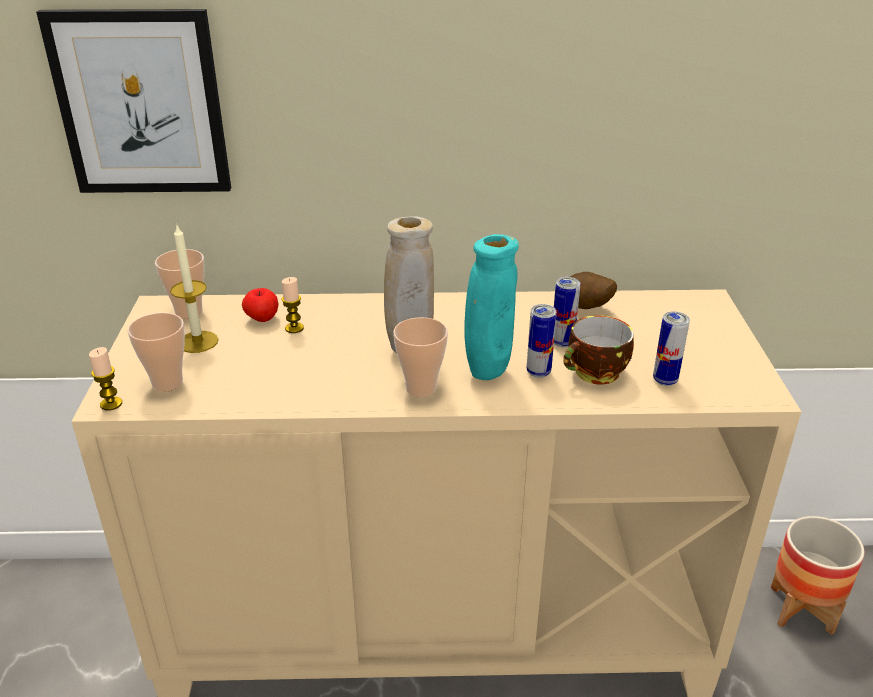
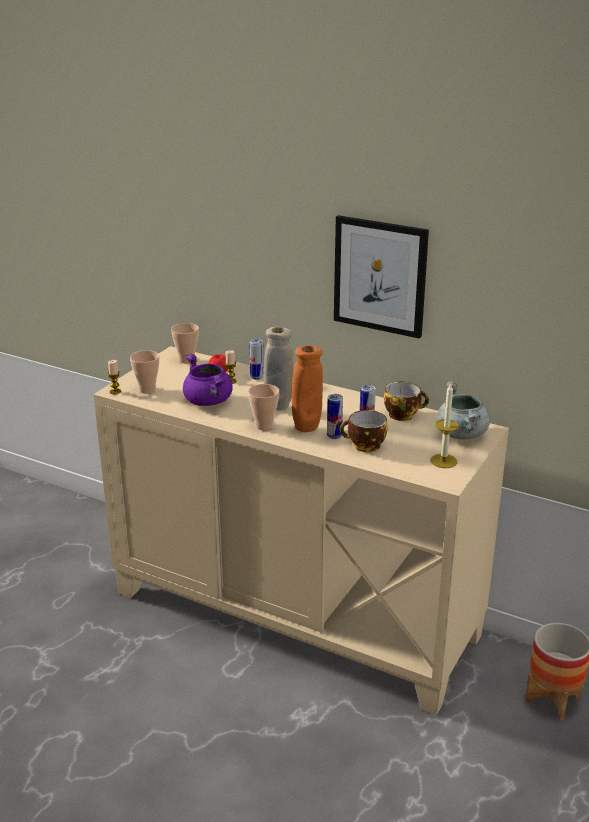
camera: 30 degrees right, 5 degrees down
picture [36,9,231,193] -> picture moved to [334,215,429,339]
candle [170,223,218,353] -> candle moved to [430,383,459,468]
turquoise vase [464,234,519,380] -> orange vase [292,346,323,432]
potato [570,272,617,309] -> cup [384,382,429,421]
can [653,311,690,386] -> can moved to [249,339,264,380]
none -> purple cooking pot [183,354,233,406]
none -> grey cooking pot [436,381,490,439]

